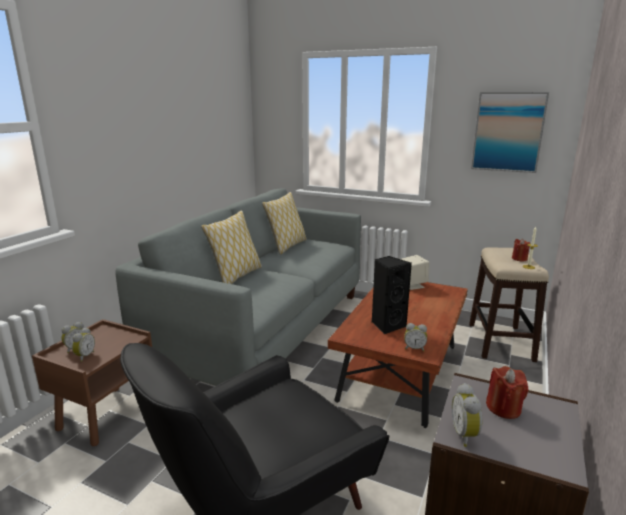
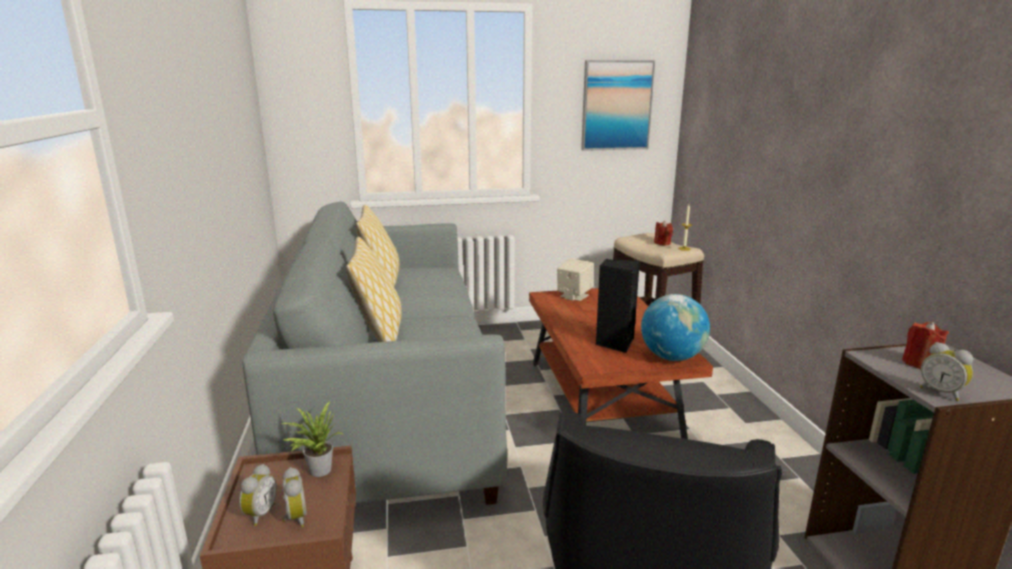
camera: 35 degrees left, 0 degrees up
alarm clock [404,323,427,352] -> globe [641,294,710,361]
none -> potted plant [282,401,342,477]

